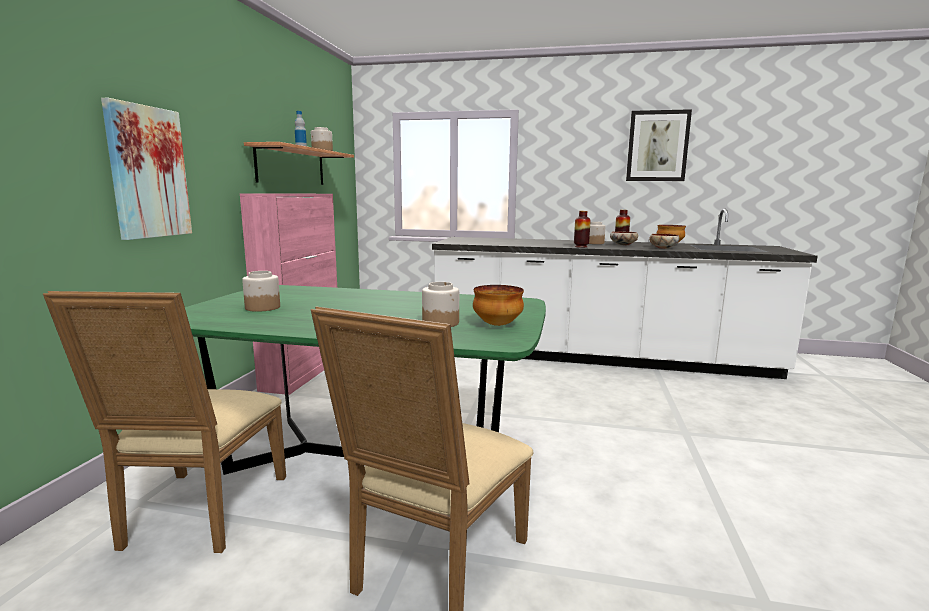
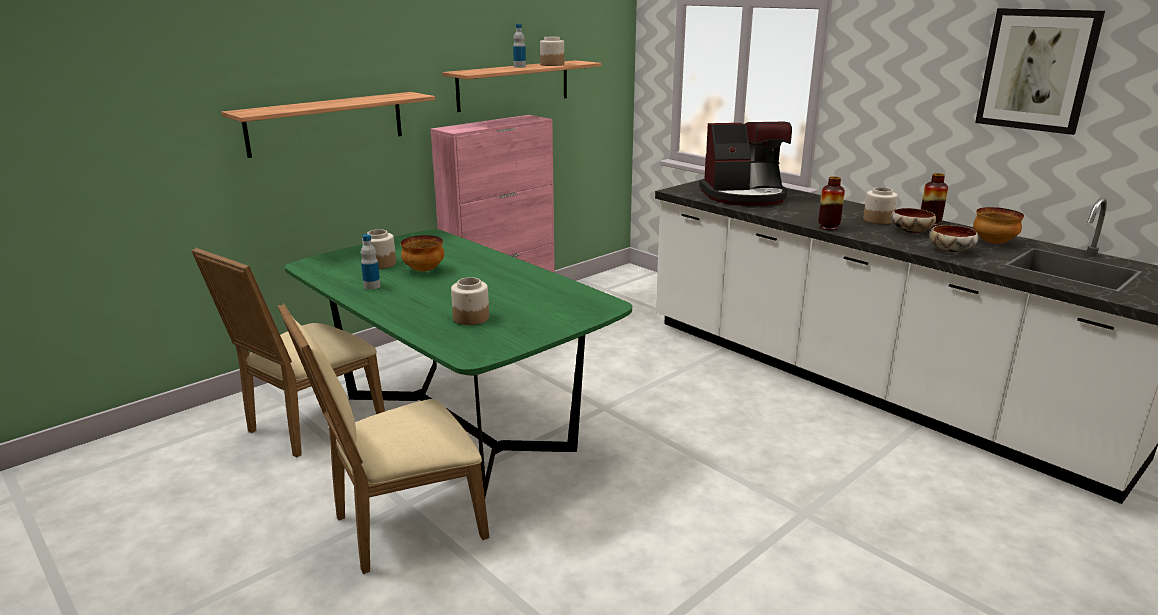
camera: 35 degrees right, 10 degrees up
picture [101,98,192,240] -> shelf [221,92,435,158]
bowl [473,285,524,326] -> bowl moved to [401,235,444,272]
none -> bottle [361,234,380,290]
none -> coffee machine [699,121,792,206]

